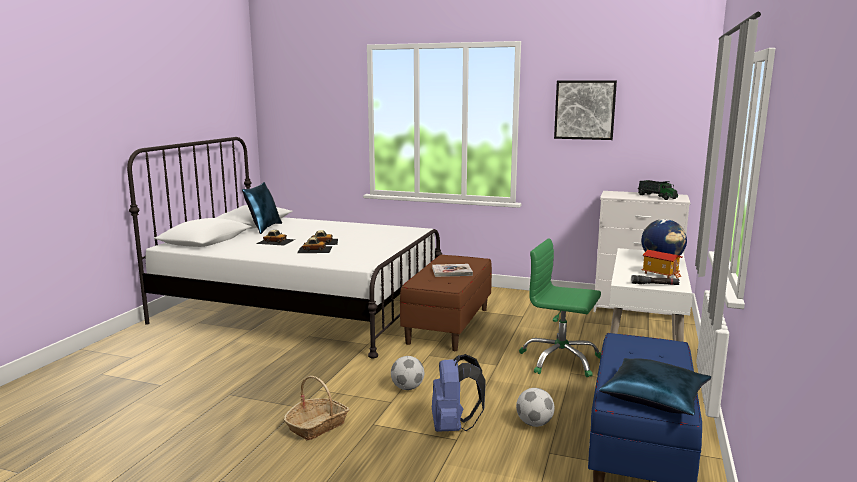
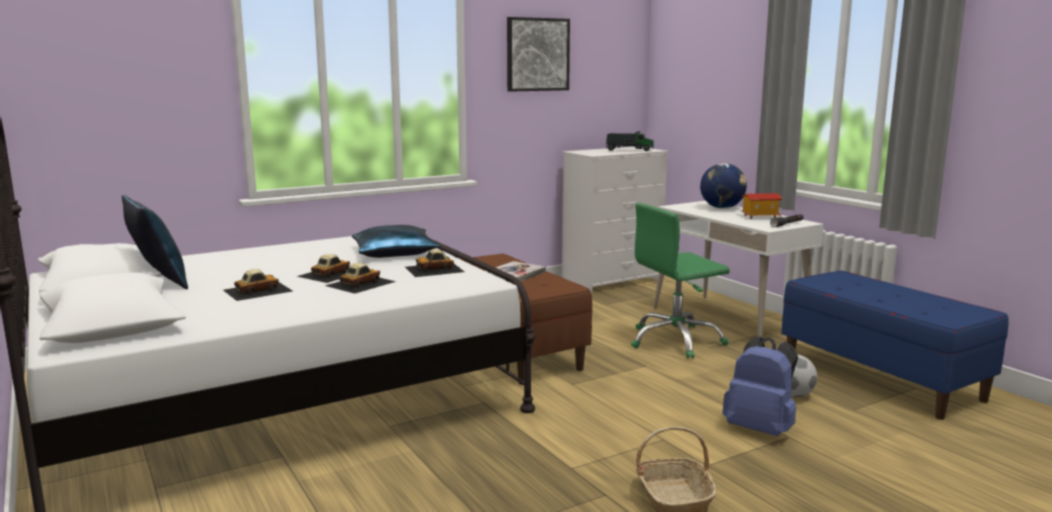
camera: 50 degrees left, 0 degrees up
football [391,356,424,390] -> none
blue pillow [599,358,711,415] -> blue pillow moved to [352,225,440,258]
none -> toy car [405,249,464,277]

